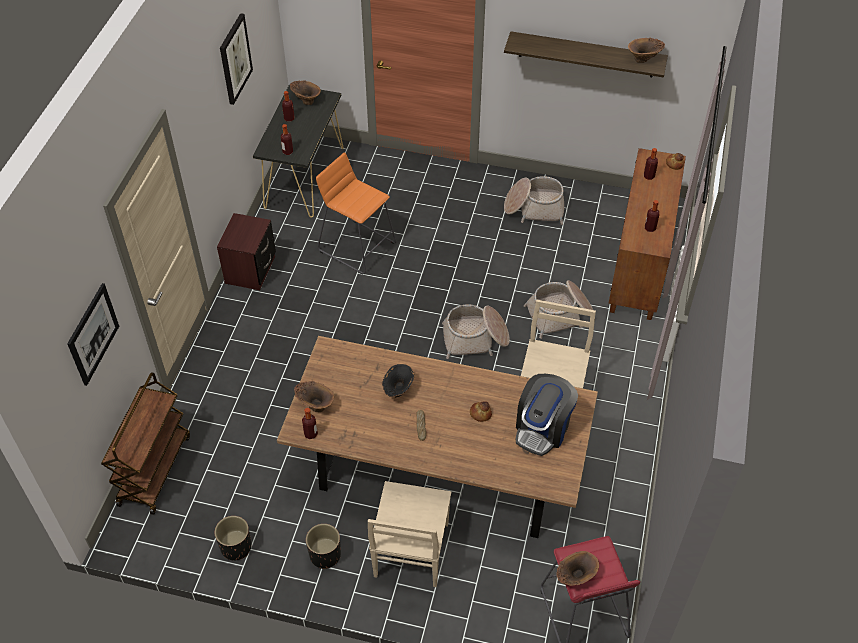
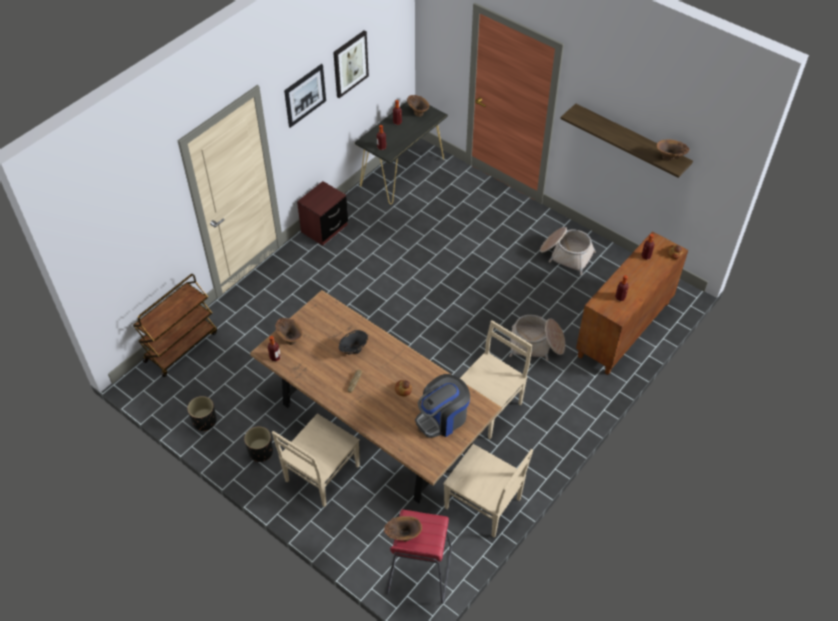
camera: 25 degrees right, 0 degrees up
picture [67,283,119,386] -> picture moved to [284,64,326,128]
orange stool [316,152,396,275] -> none
basket [442,304,510,359] -> none
none -> beige chair [443,444,533,538]

